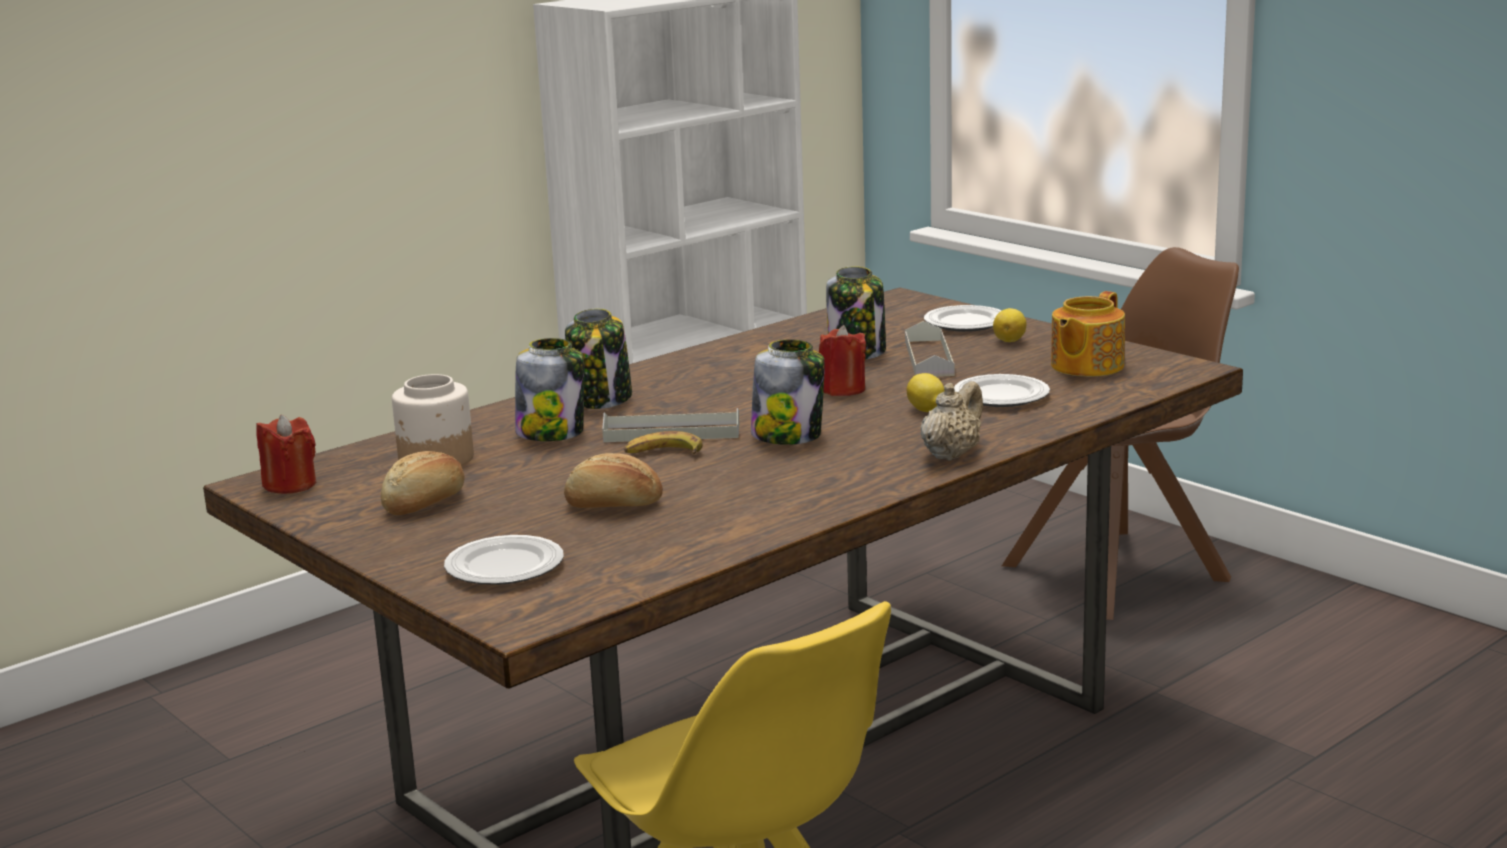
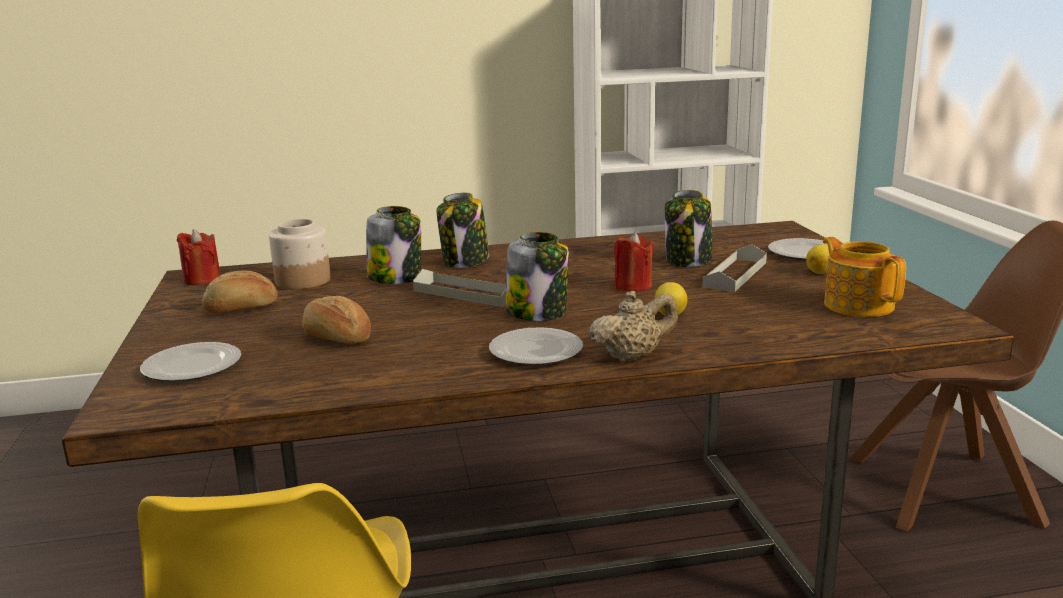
camera: 30 degrees right, 0 degrees up
banana [624,431,703,454] -> none
plate [954,374,1050,407] -> plate moved to [489,327,583,365]
teapot [1051,291,1125,377] -> teapot turned 90 degrees clockwise [823,237,906,317]

